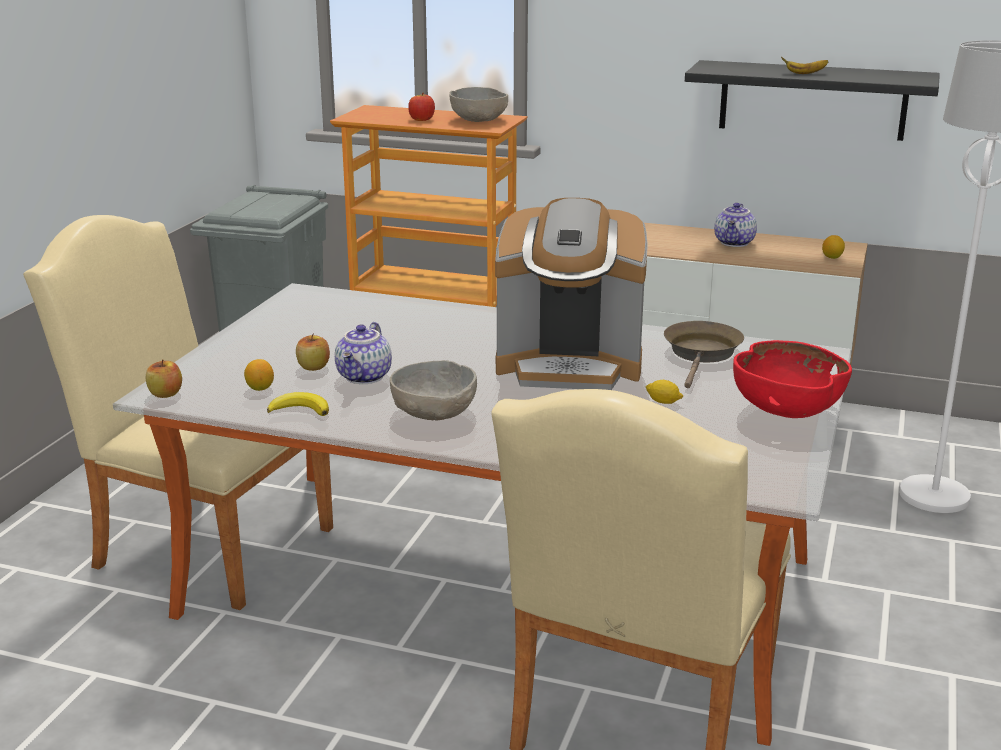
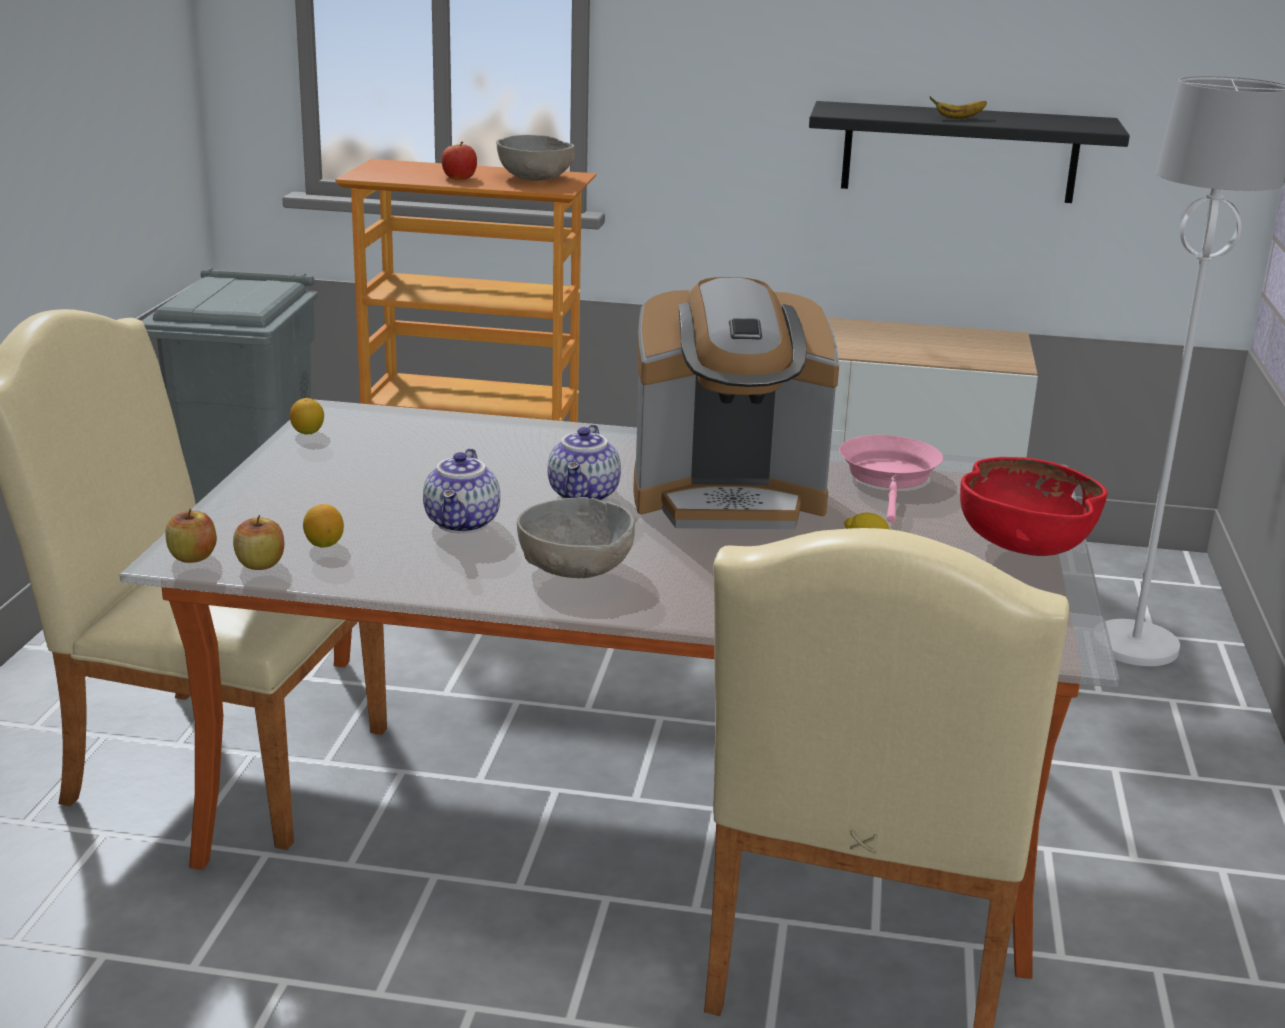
camera: 10 degrees left, 0 degrees up
banana [267,392,329,416] -> none
apple [296,334,330,371] -> apple moved to [233,515,284,570]
brown frying pan [664,321,744,388] -> pink frying pan [839,435,943,523]
teapot [714,203,757,247] -> teapot moved to [547,424,621,502]
lemon [822,235,845,259] -> lemon moved to [290,398,324,434]

